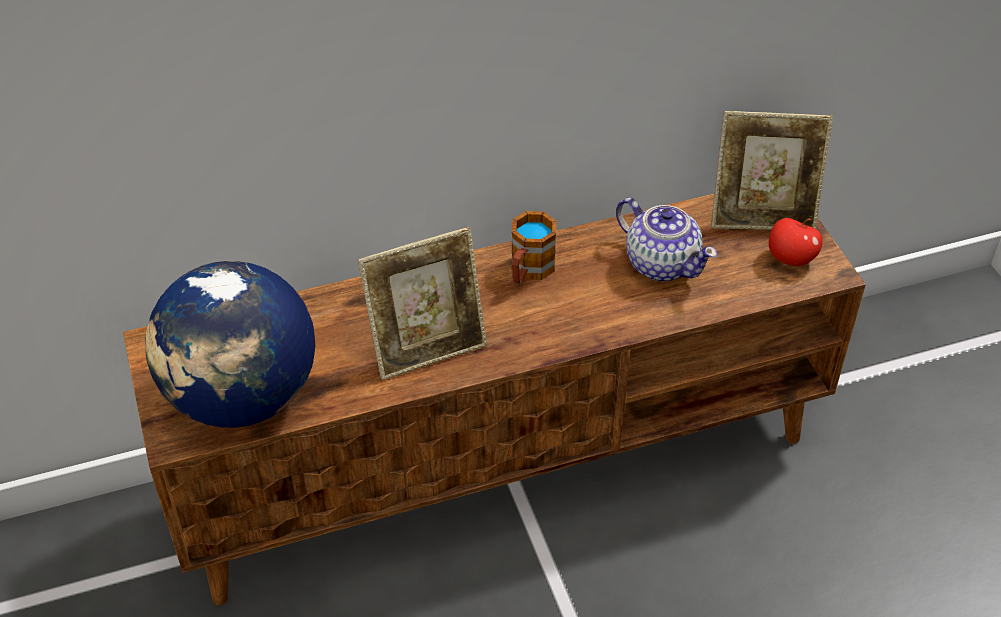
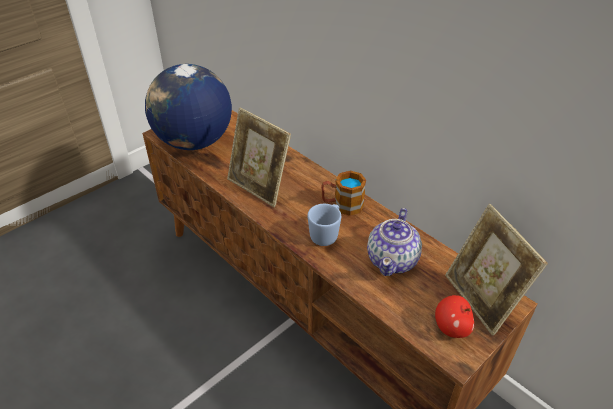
camera: 65 degrees right, 5 degrees down
none -> blue mug [307,204,341,246]

